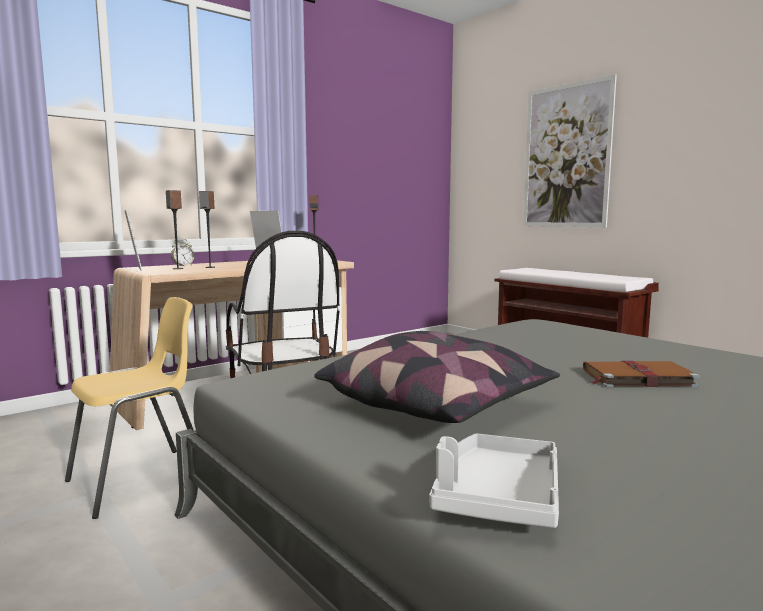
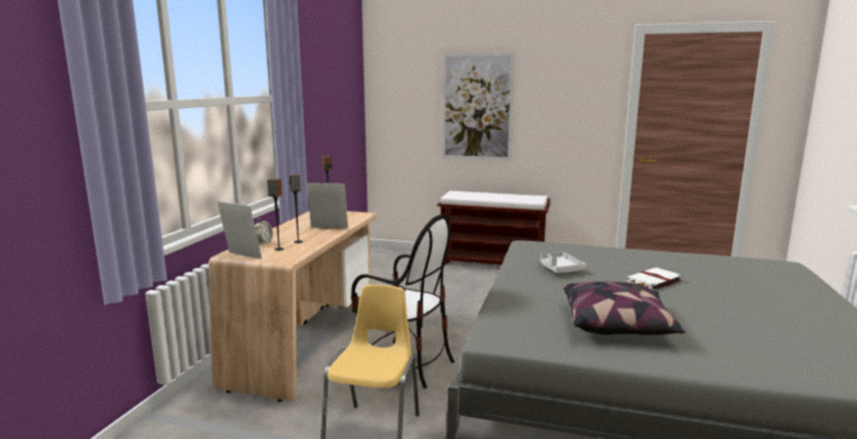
camera: 35 degrees left, 5 degrees up
grey tray [429,433,559,528] -> grey tray moved to [540,252,586,273]
brown book [583,361,700,387] -> white book [626,268,683,291]

